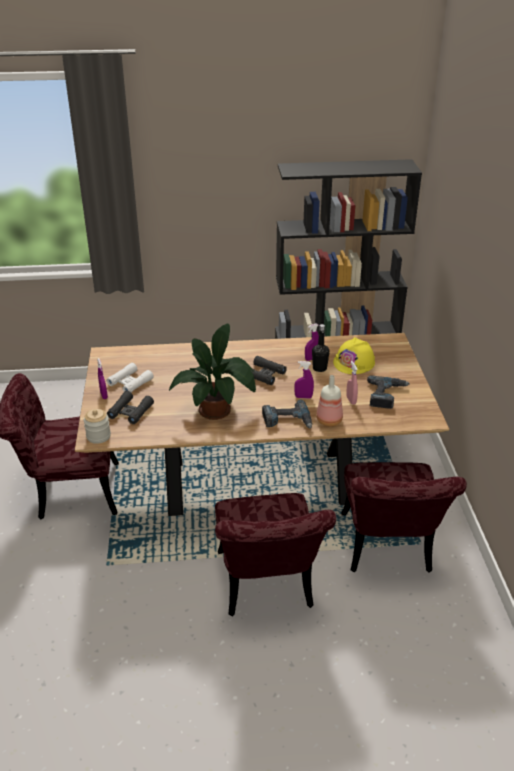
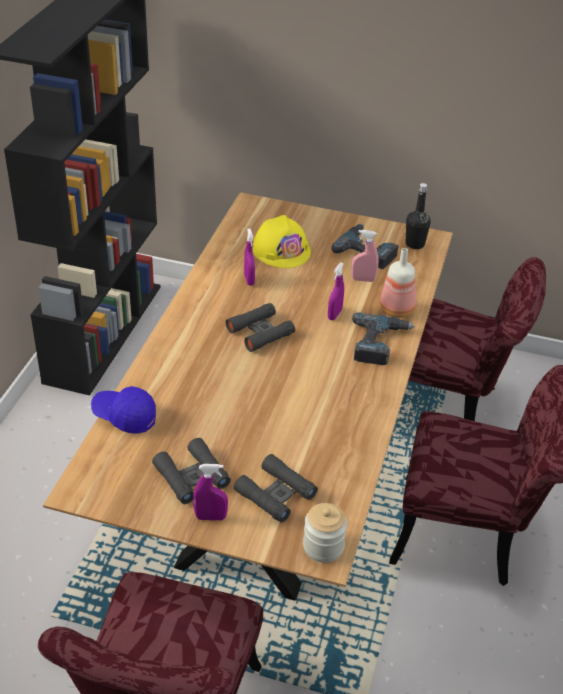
camera: 70 degrees left, 5 degrees up
white binoculars [106,363,154,392] -> black binoculars [152,438,231,504]
potted plant [169,324,256,420] -> none
black bottle [312,324,330,372] -> black bottle moved to [406,183,431,249]
none -> blue cap [91,386,156,434]

